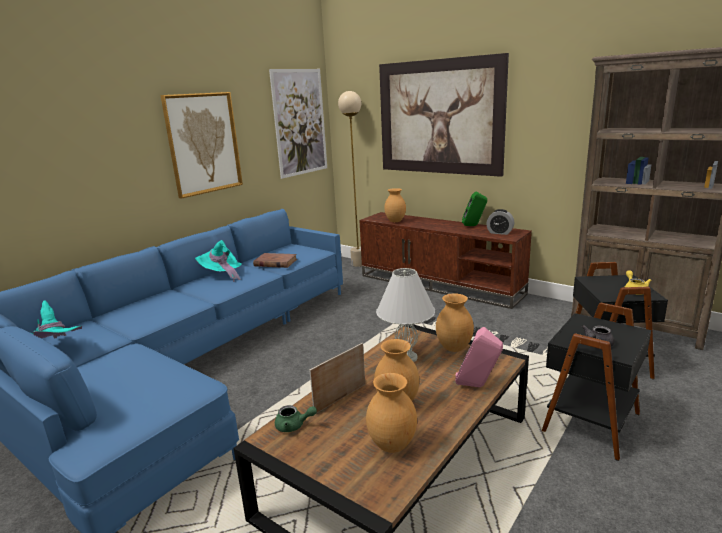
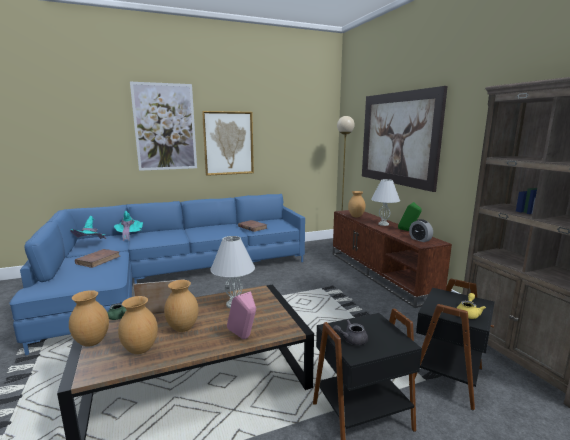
camera: 30 degrees right, 5 degrees down
turquoise hat [195,240,242,282] -> turquoise hat moved to [114,211,143,241]
picture [269,69,327,179] -> picture moved to [130,82,197,171]
brown vase [436,293,474,352] -> brown vase moved to [69,290,109,347]
none -> brown book [75,249,120,268]
none -> white table lamp [371,179,400,226]

